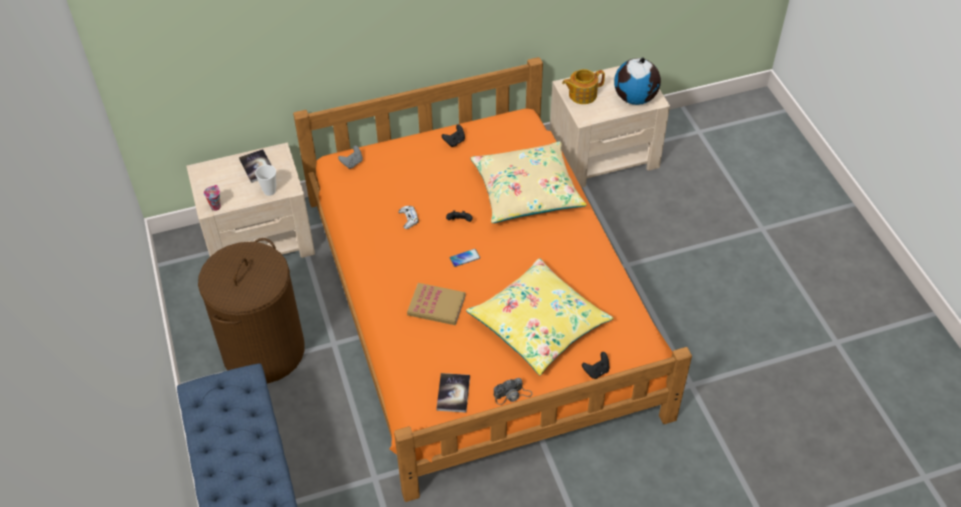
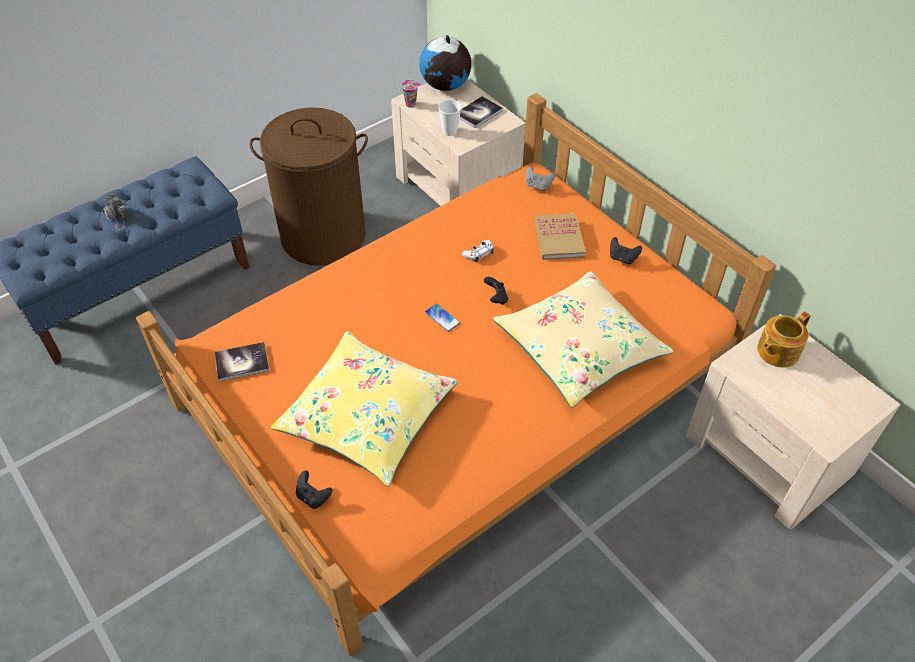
camera: 70 degrees right, 0 degrees up
book [407,283,465,325] -> book moved to [534,213,586,260]
camera [494,378,533,405] -> camera moved to [103,194,130,230]
teapot [562,69,605,104] -> teapot turned 90 degrees counterclockwise [757,311,811,367]
globe [614,57,661,105] -> globe moved to [419,35,471,91]

